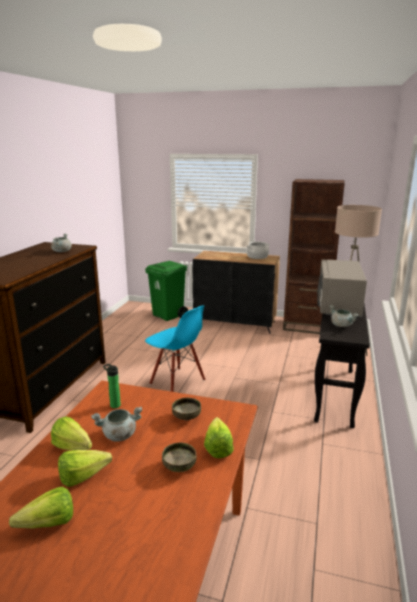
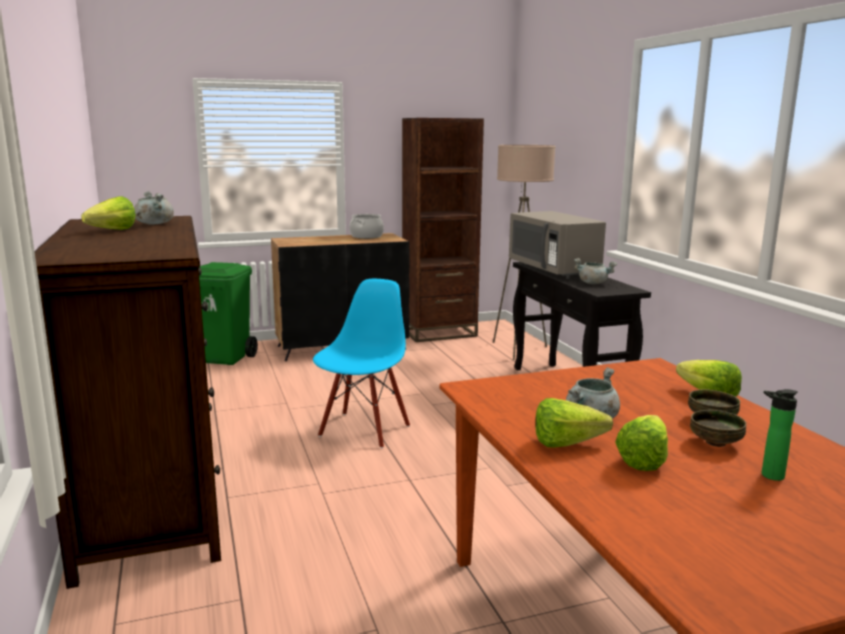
camera: 35 degrees left, 5 degrees down
lettuce [9,487,73,529] -> lettuce moved to [81,196,135,230]
bottle [103,364,121,408] -> bottle moved to [762,389,798,481]
blue chair [145,305,205,392] -> blue chair turned 75 degrees counterclockwise [313,279,410,448]
bowl [172,398,201,421] -> bowl moved to [690,410,746,447]

